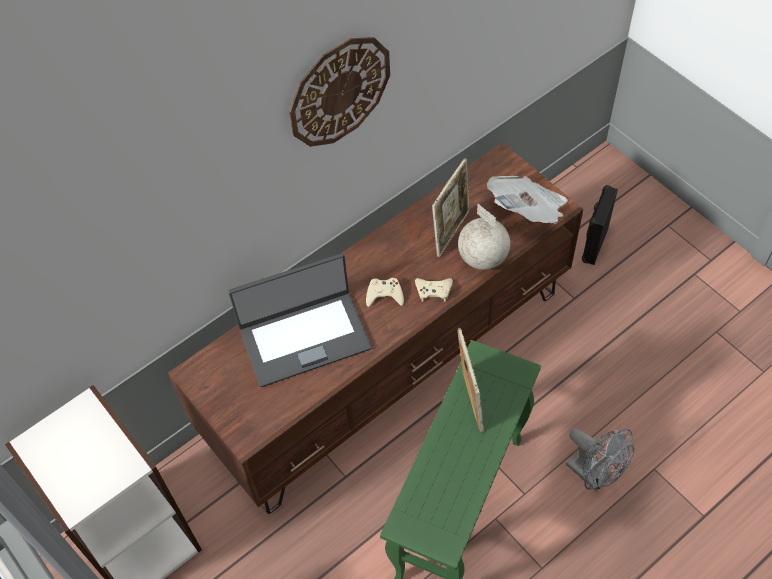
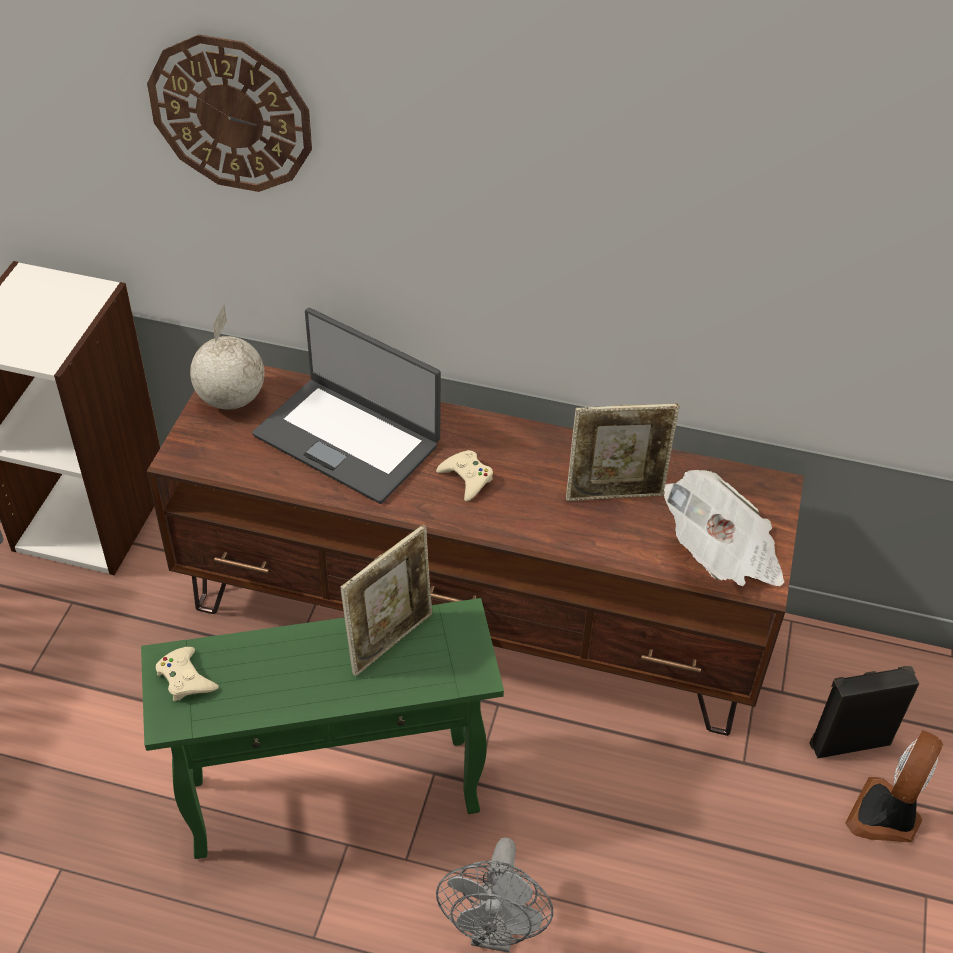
camera: 50 degrees right, 10 degrees down
wall clock [289,37,390,147] -> wall clock moved to [147,34,312,192]
beige game controller [415,278,453,302] -> beige game controller moved to [156,647,219,701]
globe [458,204,510,270] -> globe moved to [190,303,264,410]
none -> fan [845,730,943,843]

